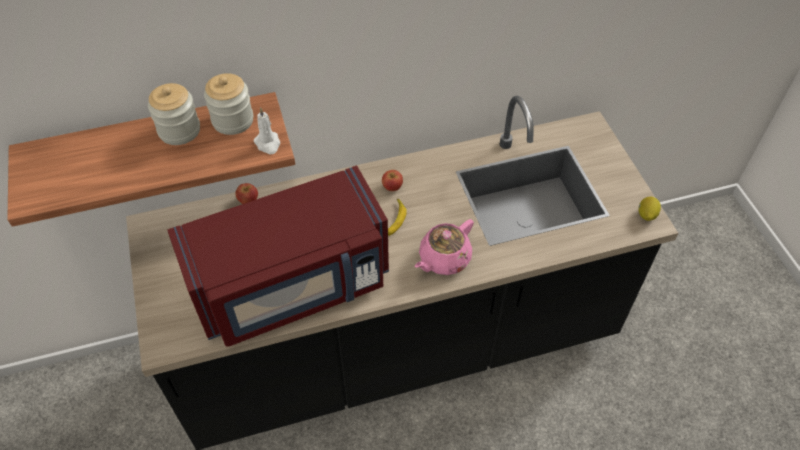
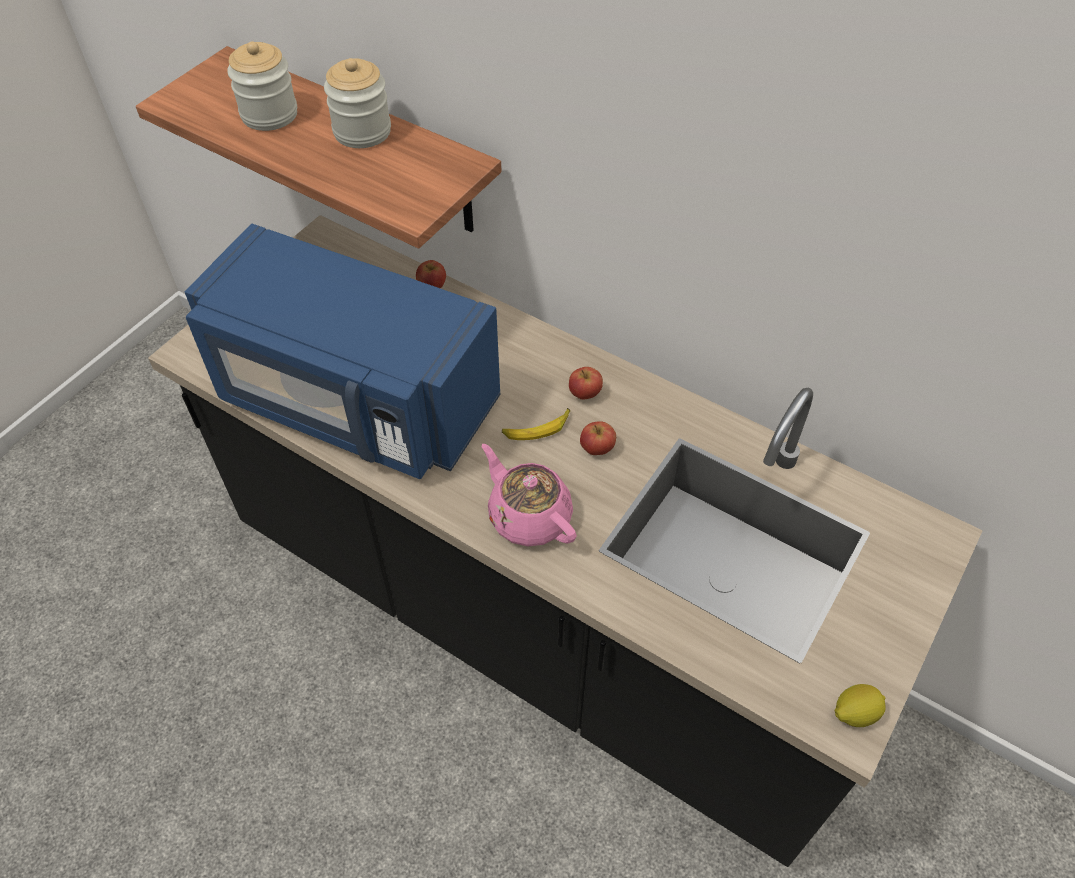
camera: 50 degrees right, 0 degrees up
red microwave [167,166,389,347] -> blue microwave [185,224,500,479]
jar [204,73,253,135] -> jar moved to [227,41,297,131]
white candle [254,107,280,154] -> none
pink teapot [415,219,474,275] -> pink teapot turned 45 degrees clockwise [482,444,577,546]
none -> apple [580,421,616,455]

